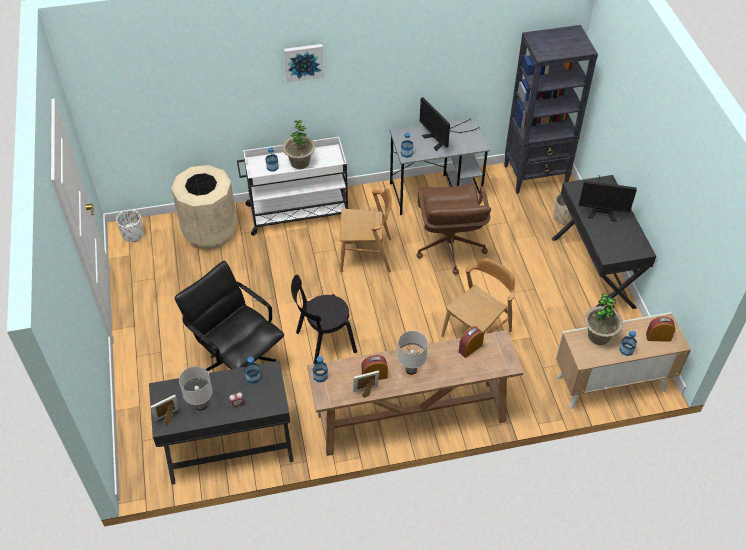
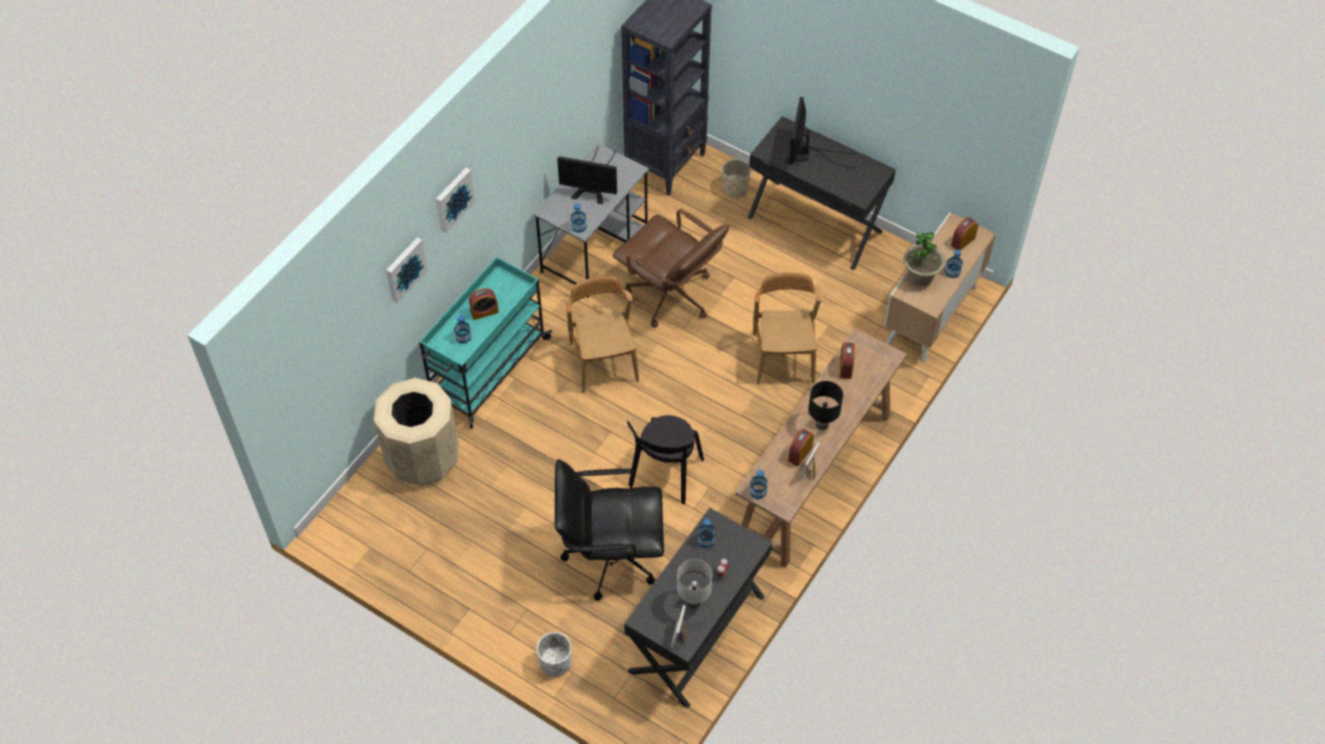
camera: 45 degrees left, 5 degrees up
white planter [116,210,144,242] -> white planter moved to [536,632,572,677]
white cart [237,137,348,236] -> turquoise cart [419,257,552,429]
potted plant [282,120,315,169] -> alarm clock [469,288,499,320]
brown chair [340,189,392,273] -> brown chair turned 60 degrees counterclockwise [566,276,639,393]
white table lamp [398,331,428,375] -> black table lamp [808,381,843,430]
monitor [579,175,637,222] -> monitor turned 135 degrees clockwise [785,97,857,168]
none -> picture [386,238,428,303]

